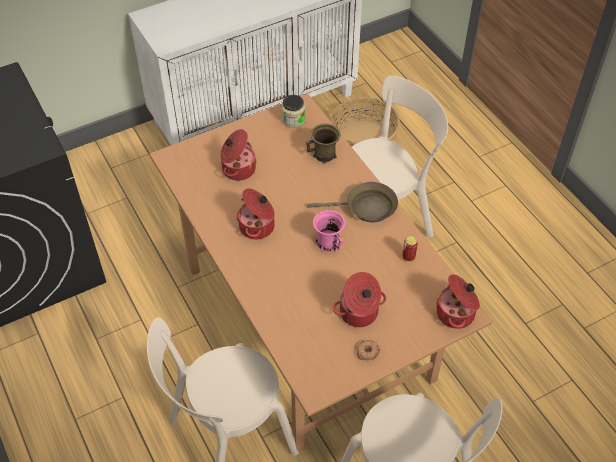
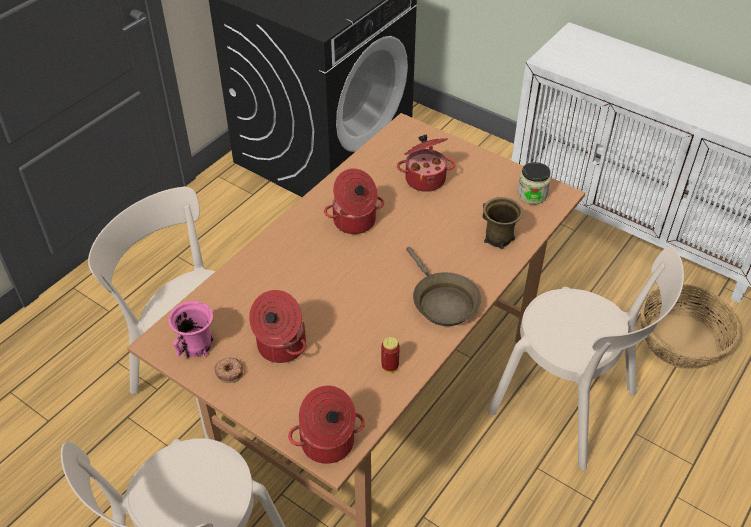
camera: 65 degrees right, 5 degrees down
pink mug [313,210,345,251] -> pink mug moved to [168,301,214,358]

